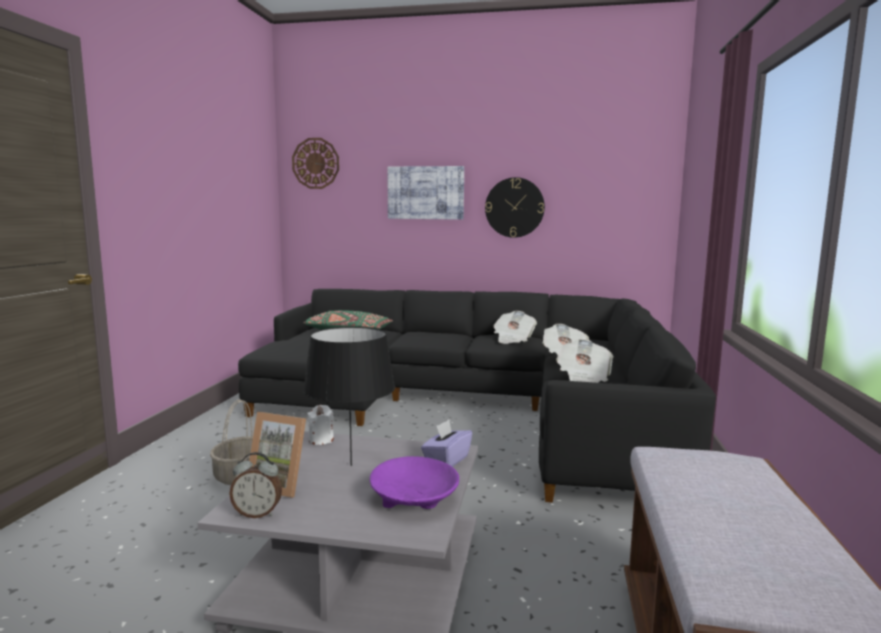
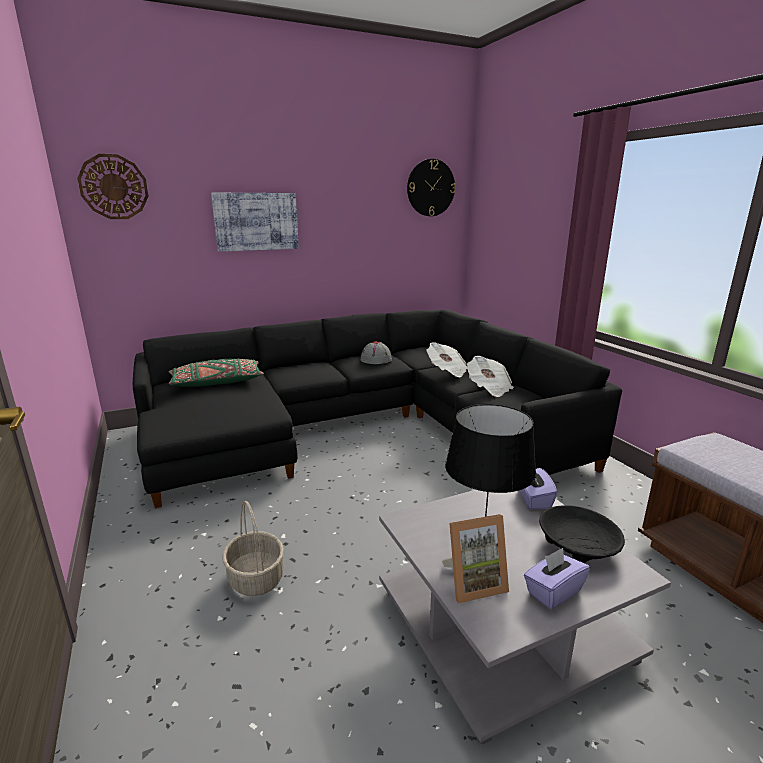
camera: 35 degrees left, 10 degrees up
alarm clock [229,452,282,518] -> none
white candle [307,405,334,445] -> none
purple bowl [370,456,459,509] -> black bowl [539,505,625,563]
wall clock [485,177,545,238] -> wall clock moved to [407,159,456,216]
newspaper [493,311,537,344] -> grey hat [360,341,392,364]
none -> purple tissue box [524,548,590,609]

